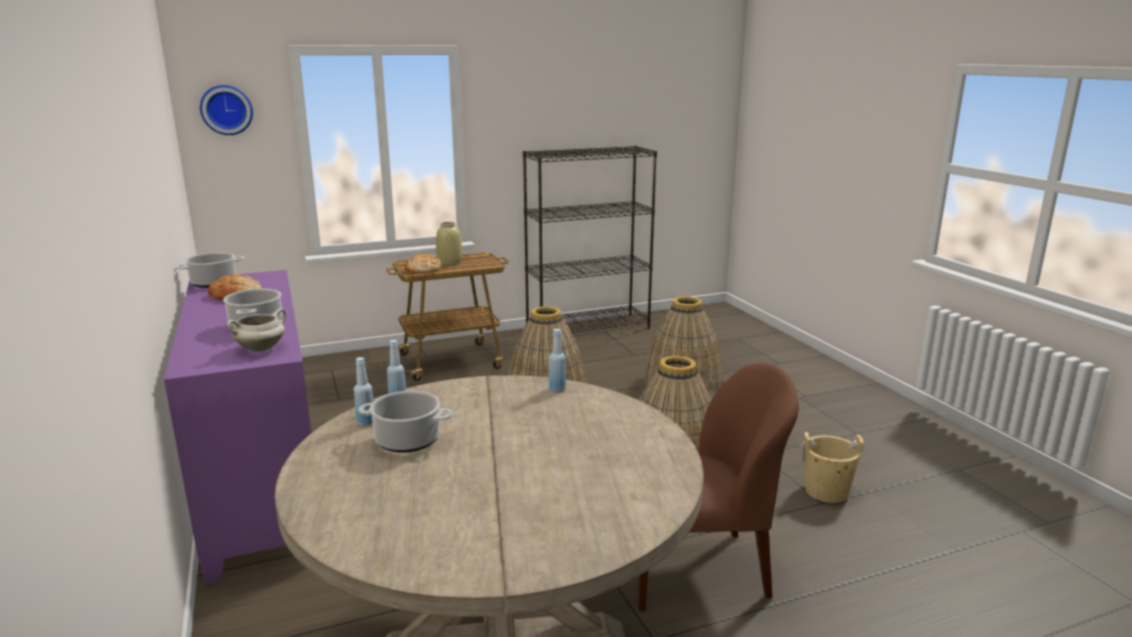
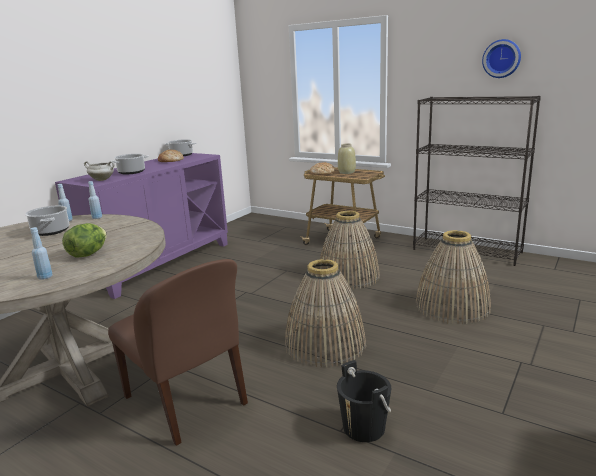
camera: 55 degrees right, 0 degrees up
wall clock [200,85,253,135] -> wall clock moved to [482,39,521,78]
blue bottle [549,329,566,392] -> blue bottle moved to [30,227,52,280]
beige bucket [801,432,864,503] -> black bucket [337,360,391,442]
none -> lettuce [62,223,107,258]

